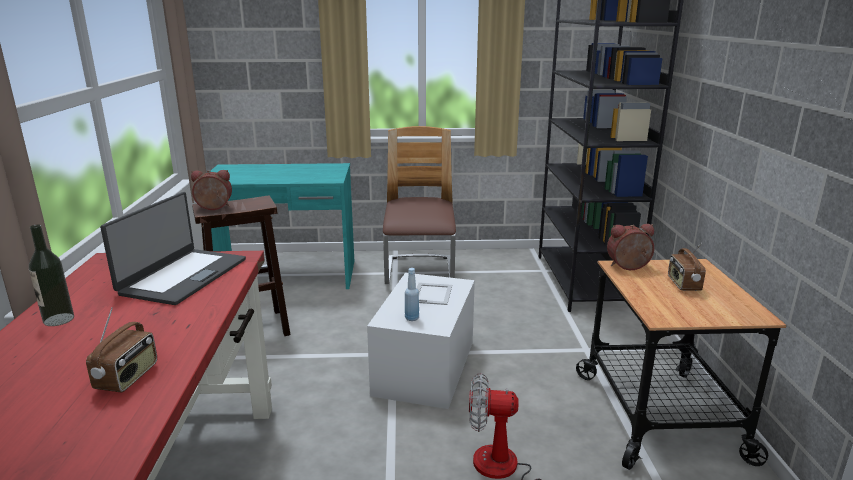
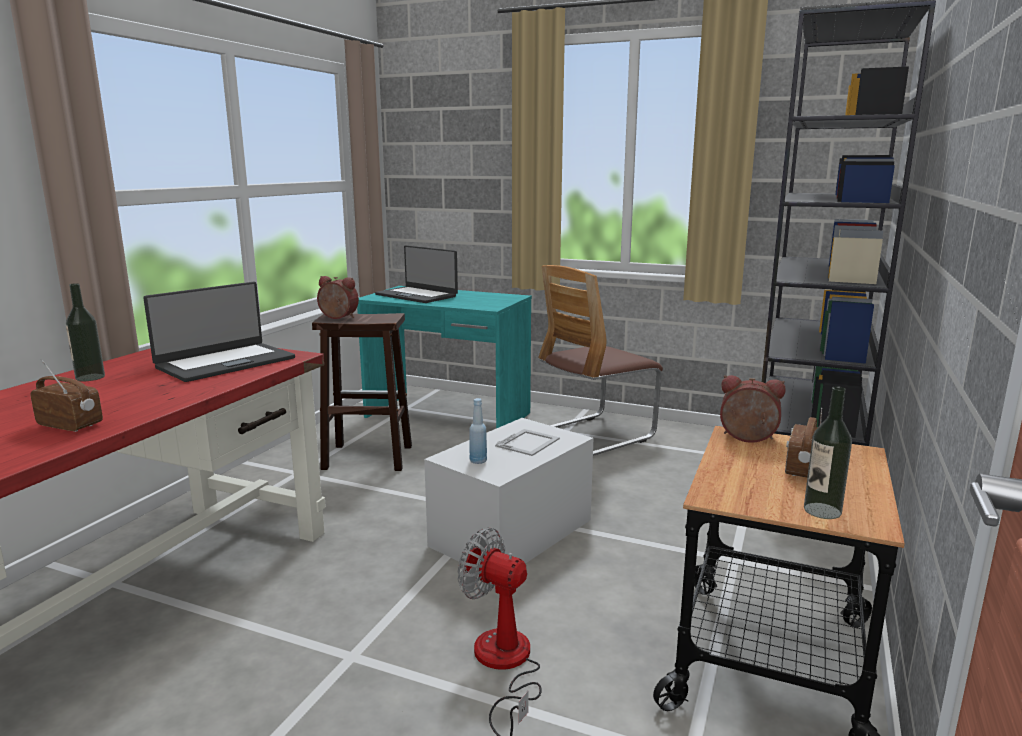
camera: 25 degrees right, 5 degrees down
radio [86,307,157,392] -> radio turned 105 degrees counterclockwise [30,359,103,432]
chair [383,126,456,284] -> chair turned 150 degrees counterclockwise [538,265,663,456]
none -> laptop [375,245,458,303]
none -> bottle [804,386,852,519]

